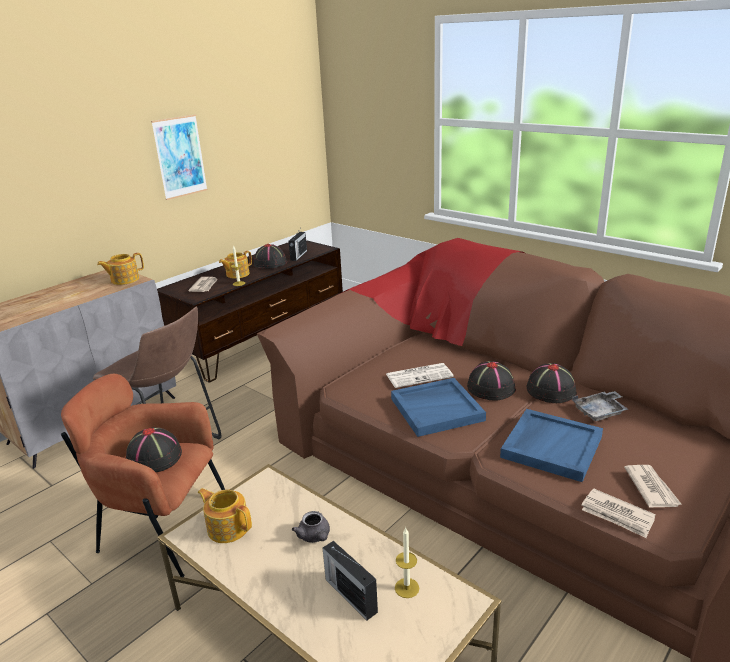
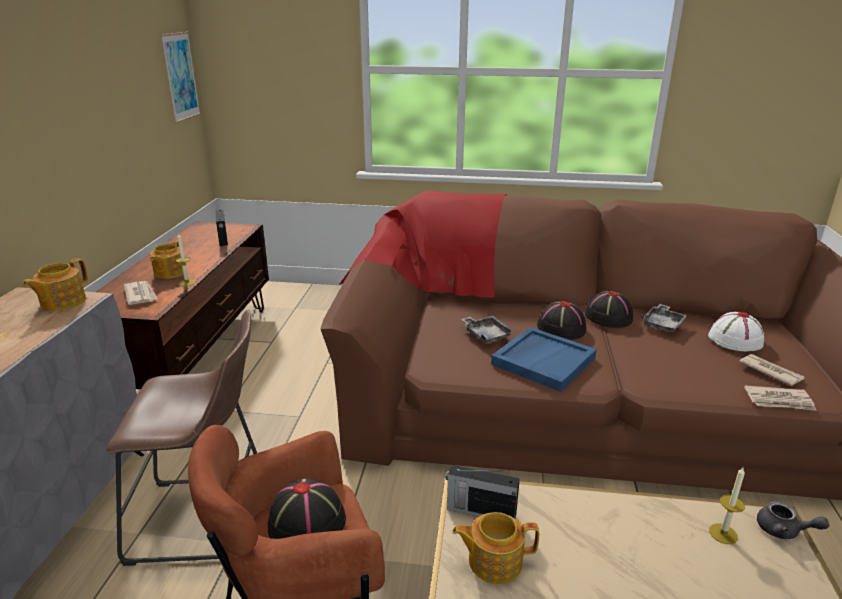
camera: 35 degrees left, 0 degrees up
picture [151,115,208,200] -> picture moved to [161,32,201,123]
black hat [254,244,287,269] -> none
grey teapot [292,511,330,543] -> grey teapot moved to [757,501,829,539]
radio [323,541,378,620] -> radio moved to [446,465,520,518]
newspaper [386,363,454,388] -> grey tray [461,315,515,344]
blue tray [500,409,603,482] -> none
none -> white hat [708,312,764,351]

